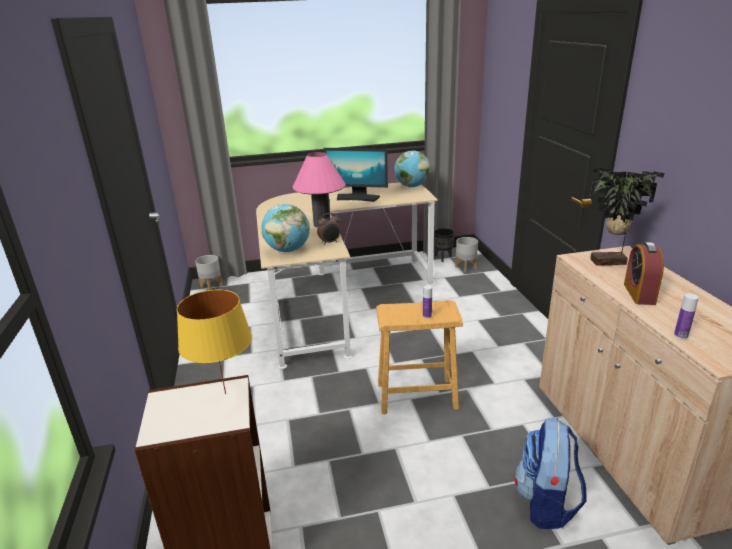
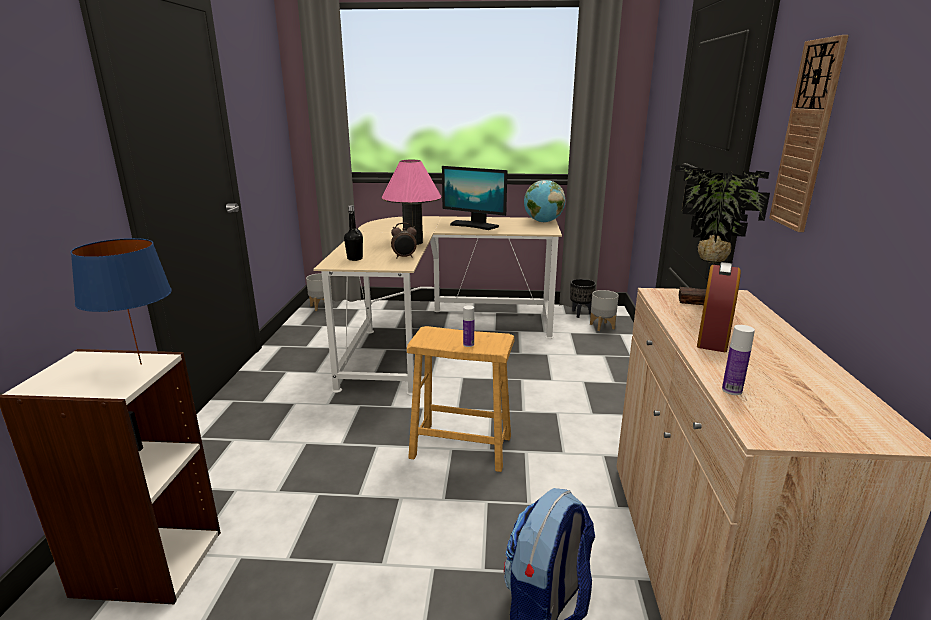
camera: 15 degrees right, 5 degrees down
yellow table lamp [177,289,252,394] -> blue table lamp [70,238,172,365]
globe [261,204,310,252] -> black bottle [344,205,363,261]
none -> wall clock [769,35,849,232]

